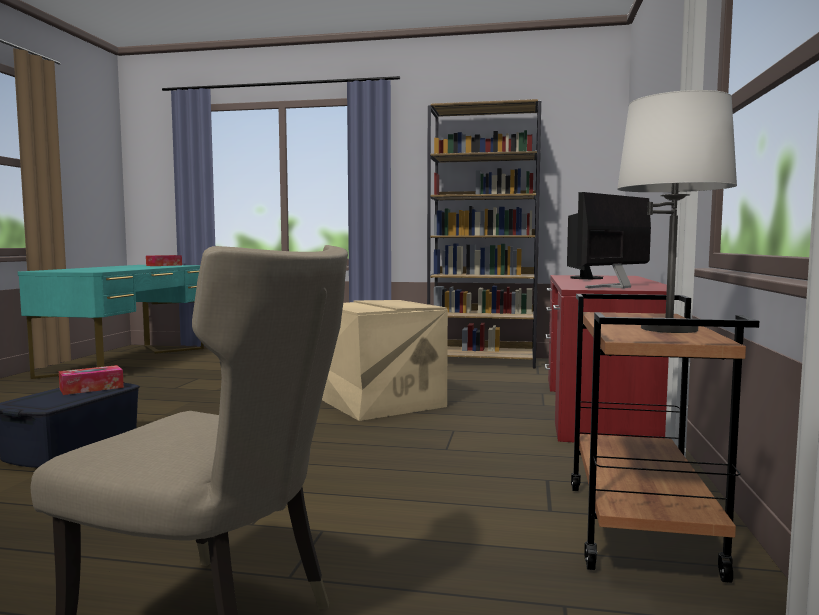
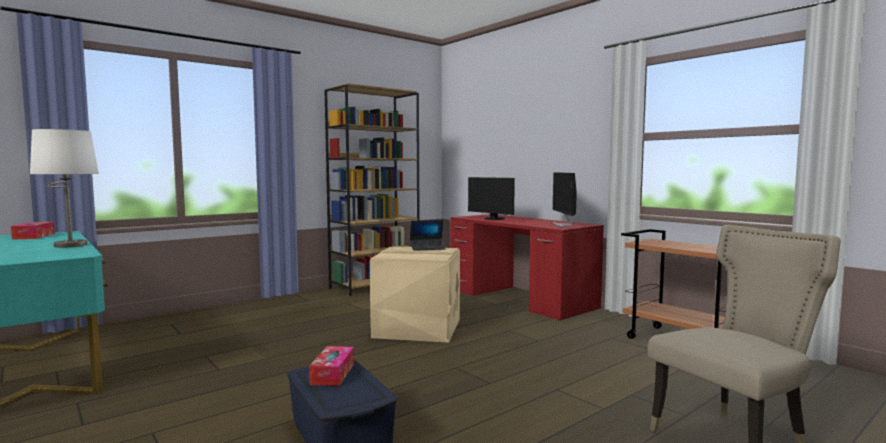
camera: 50 degrees left, 0 degrees up
white table lamp [617,90,737,333] -> white table lamp moved to [30,129,99,248]
none -> laptop [410,220,446,251]

